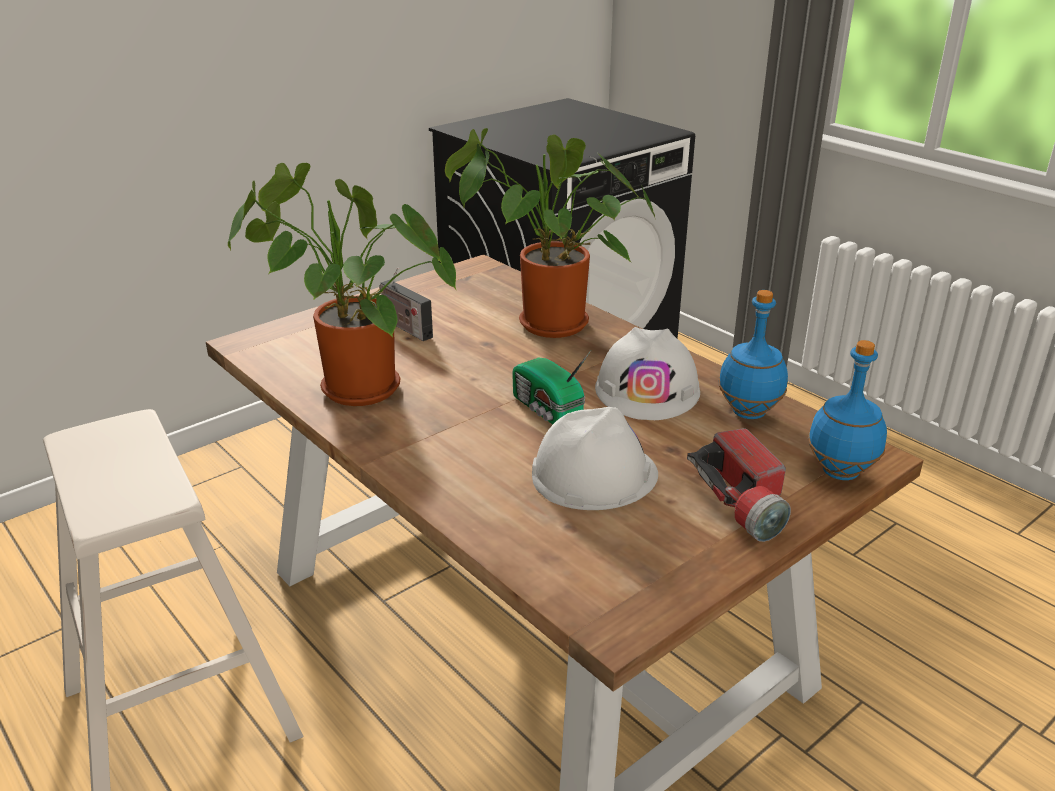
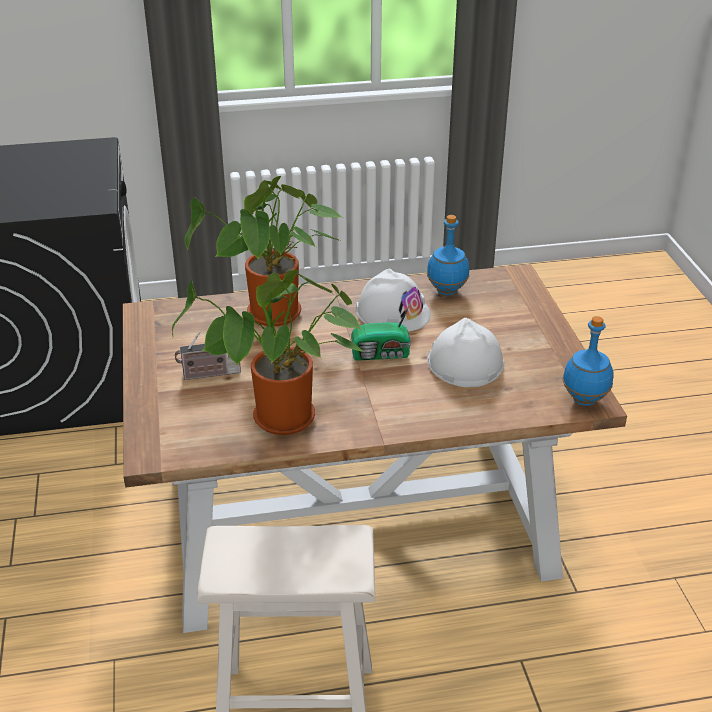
camera: 60 degrees left, 5 degrees up
flashlight [687,428,791,542] -> none
blue bottle [808,340,887,480] -> blue bottle moved to [562,316,614,406]

